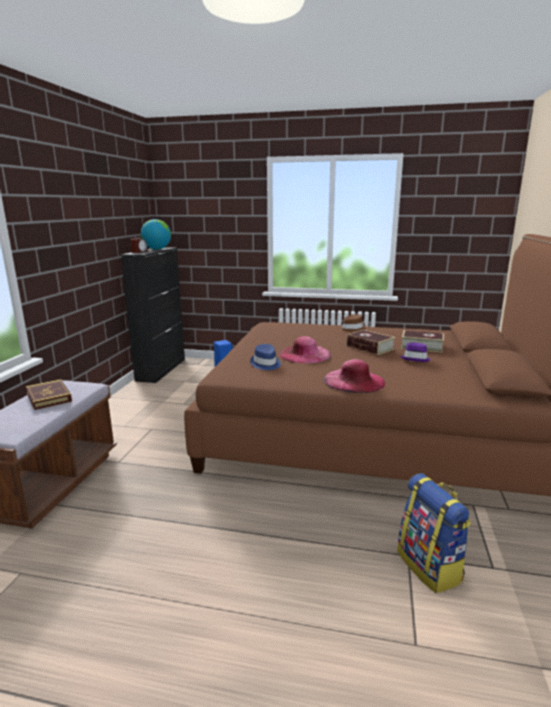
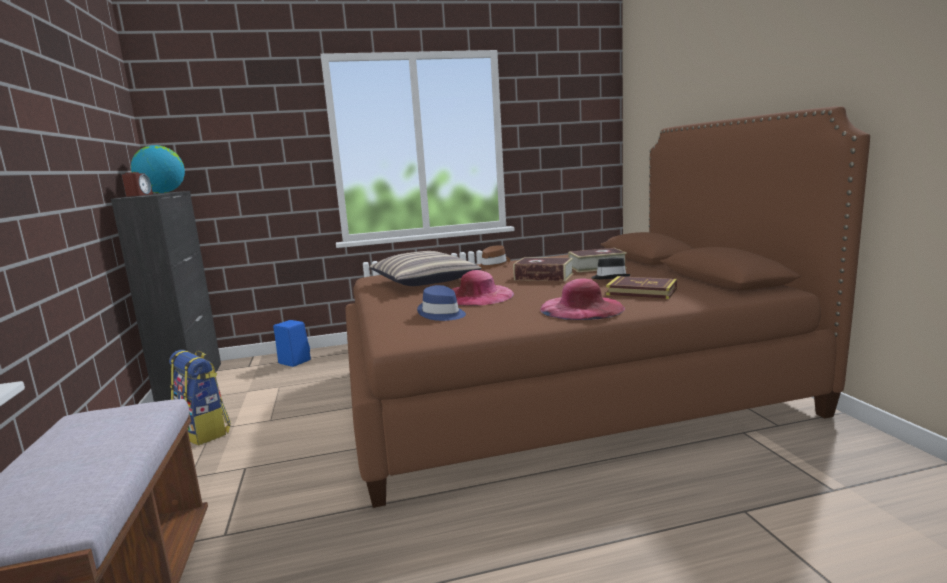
camera: 25 degrees left, 5 degrees down
book [26,379,72,410] -> book moved to [606,276,677,299]
backpack [397,473,471,593] -> backpack moved to [169,350,231,445]
purple hat [401,343,431,362] -> black hat [592,258,631,279]
none -> pillow [369,251,481,286]

